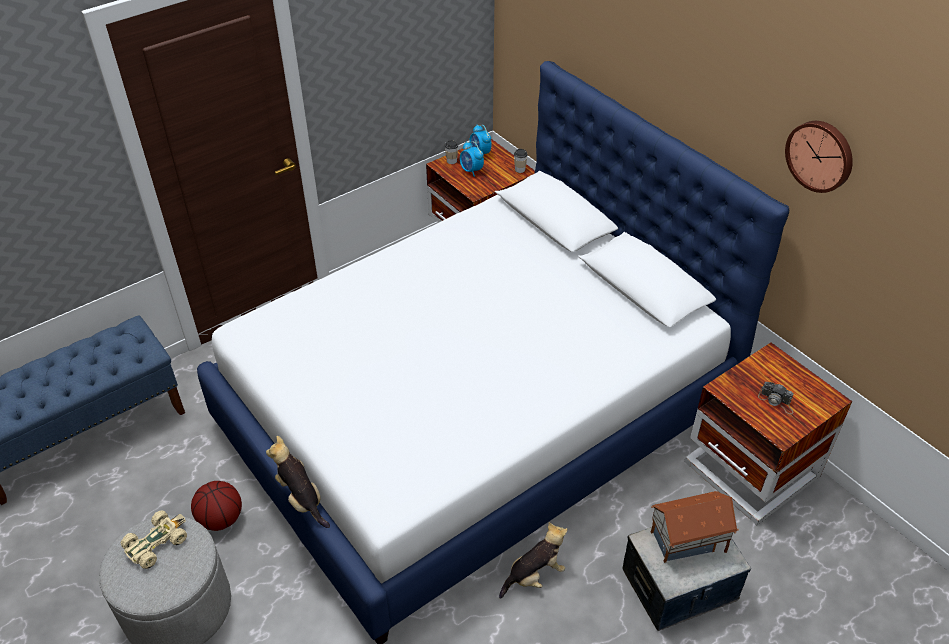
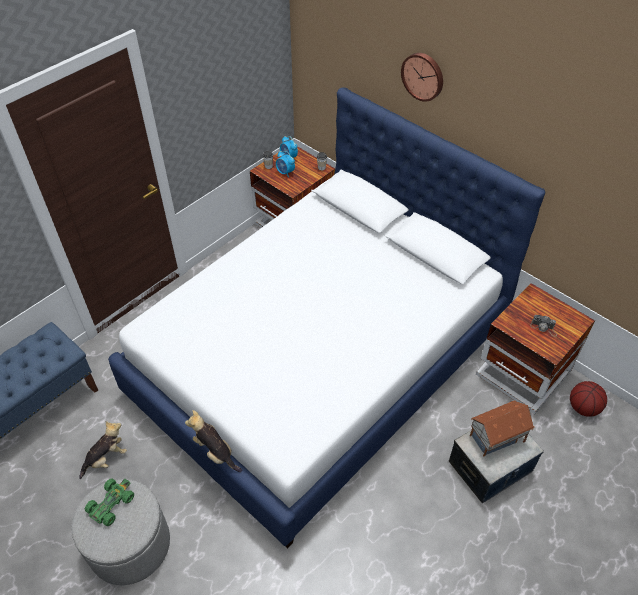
camera: 10 degrees left, 5 degrees up
beige toy car [121,511,187,569] -> green toy car [84,479,134,526]
basketball [191,481,242,531] -> basketball moved to [570,381,607,417]
plush toy [499,522,568,599] -> plush toy moved to [79,421,127,479]
wall clock [785,121,853,193] -> wall clock moved to [401,53,443,102]

